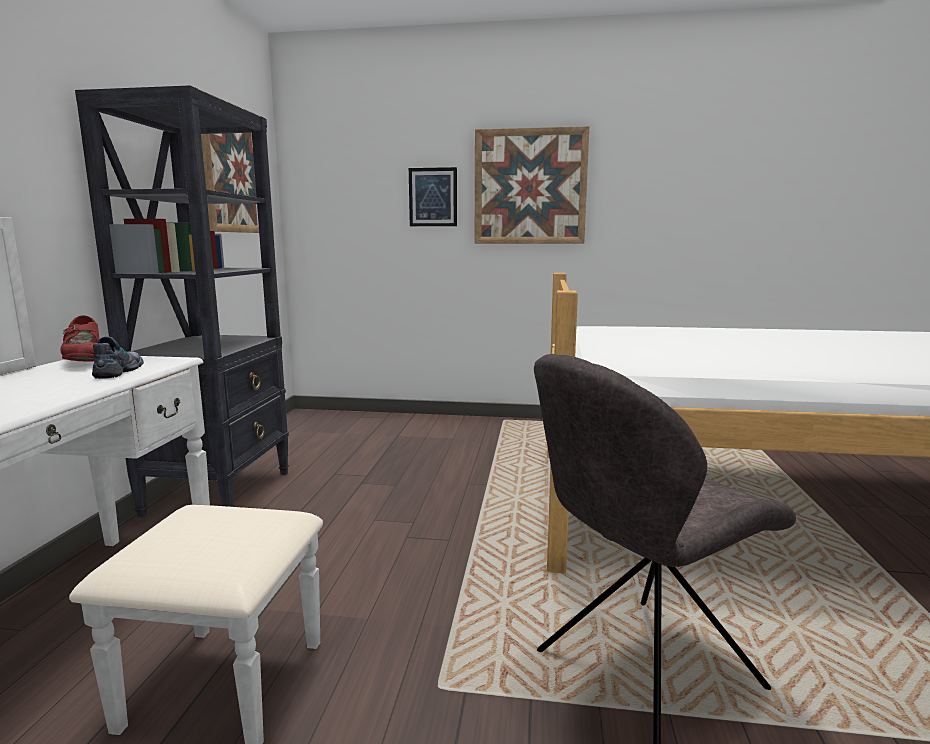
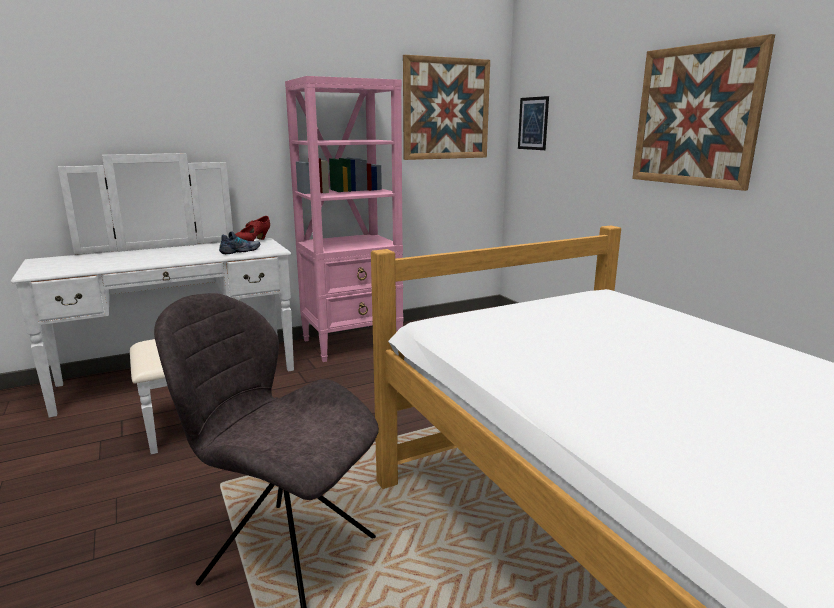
camera: 55 degrees right, 5 degrees up
black bookcase [75,85,289,518] -> pink bookcase [285,76,404,362]
picture [409,167,457,226] -> picture moved to [518,96,549,150]

